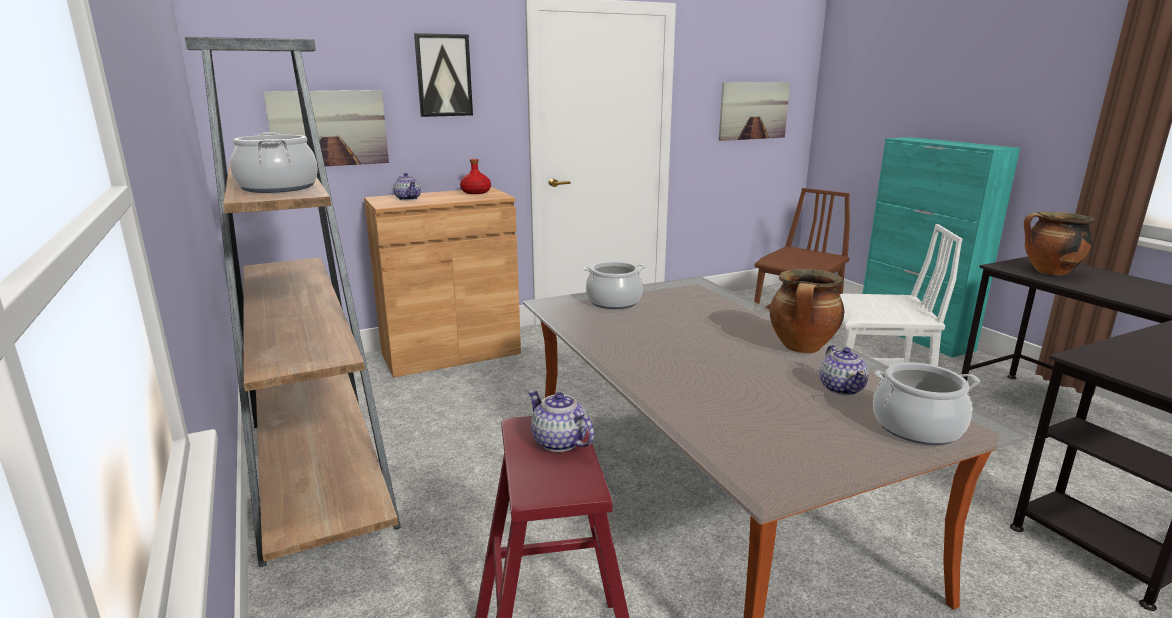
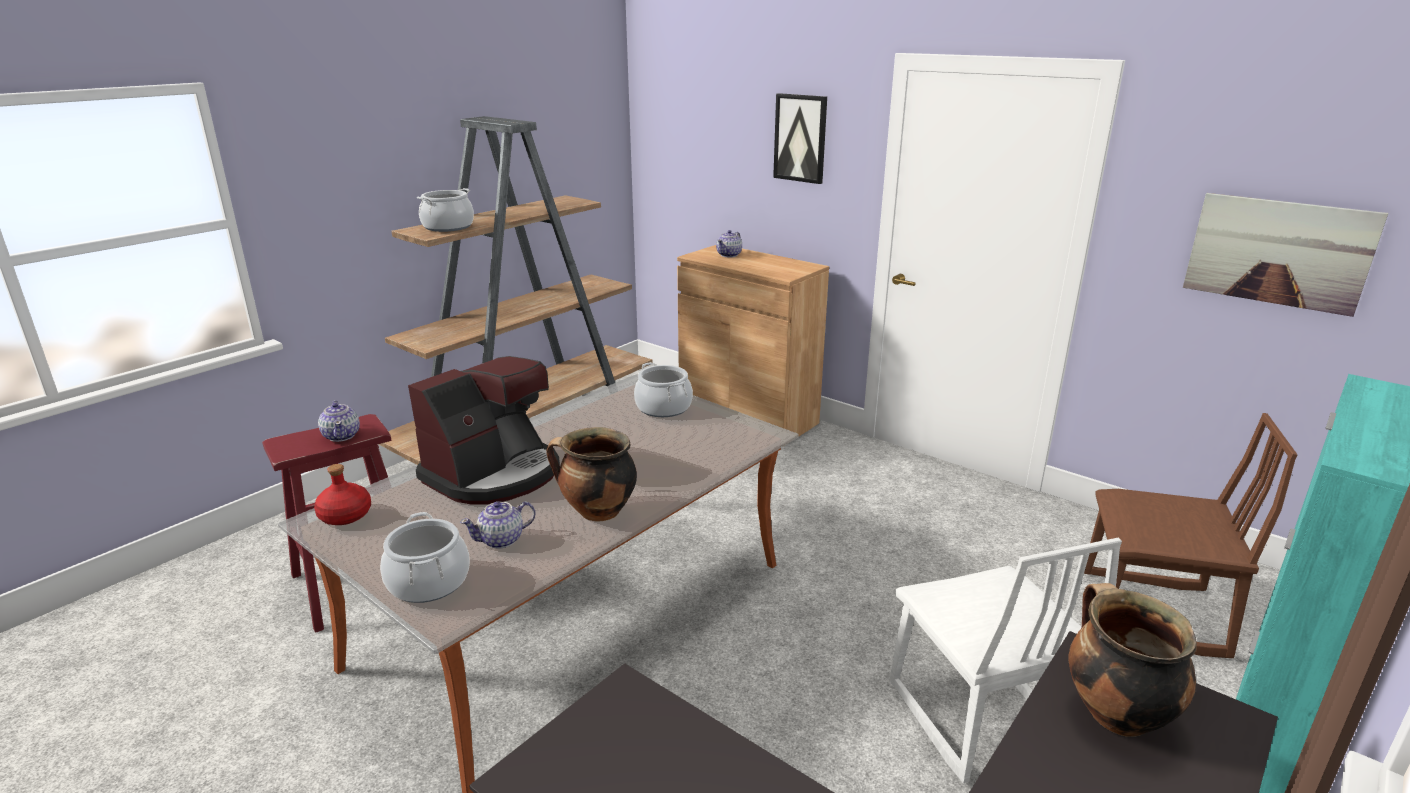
camera: 65 degrees right, 5 degrees up
picture [264,90,389,166] -> none
red bottle [460,159,491,194] -> red bottle moved to [314,464,371,525]
teapot [528,390,594,452] -> teapot turned 135 degrees clockwise [318,400,360,442]
none -> coffee machine [408,356,560,505]

